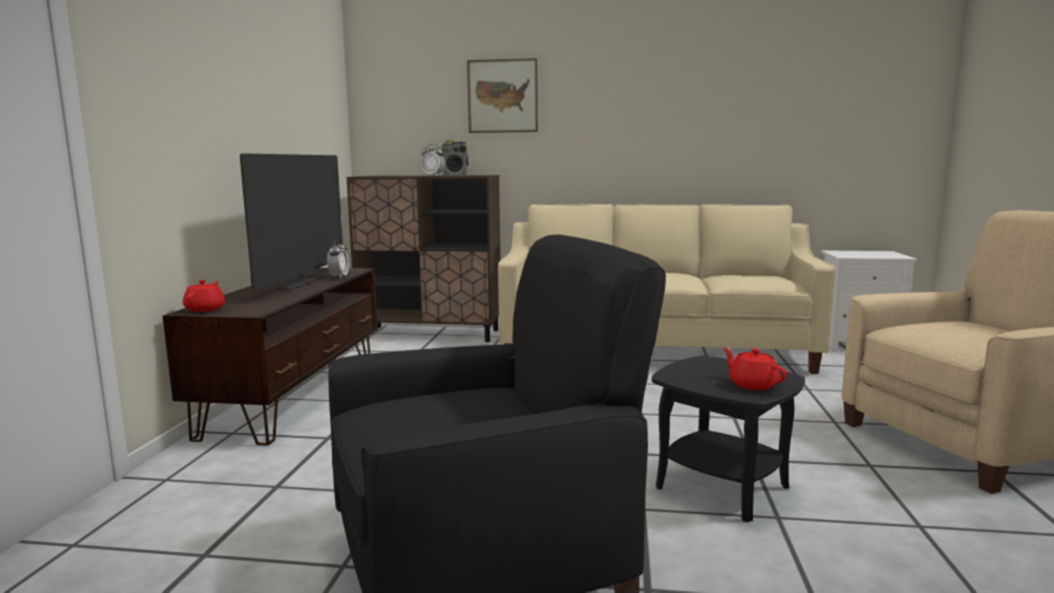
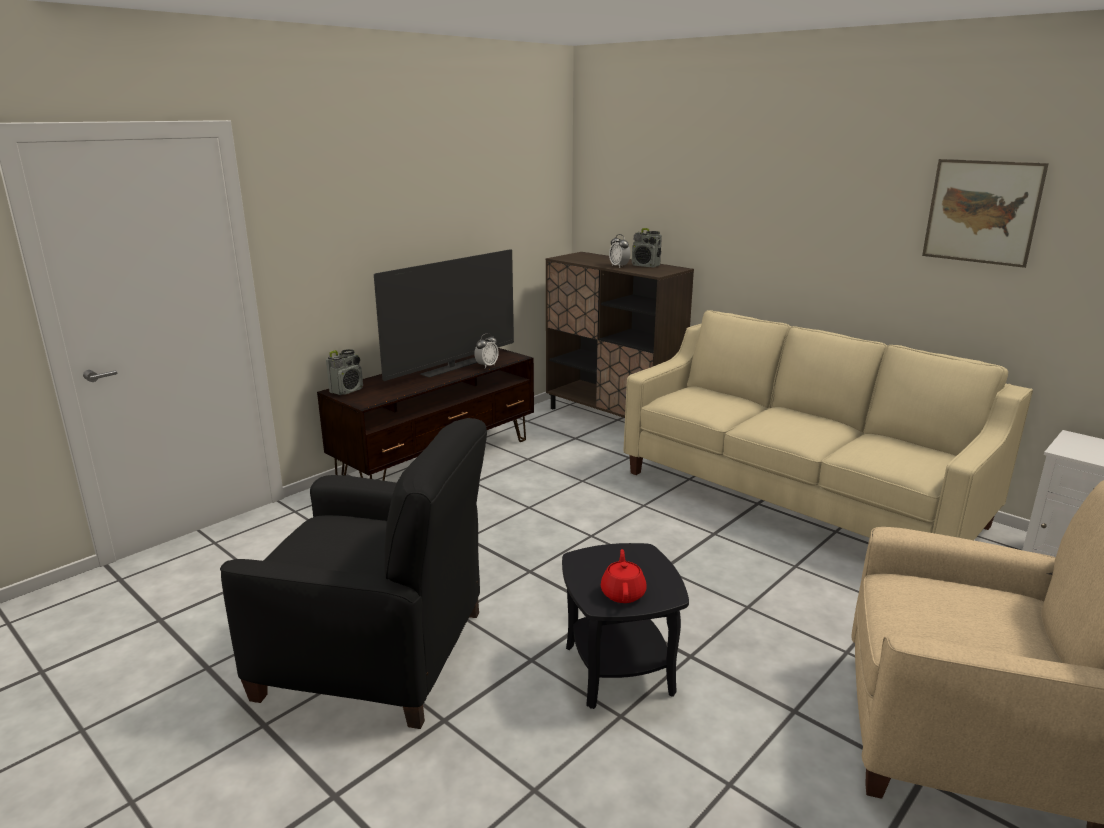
camera: 35 degrees right, 10 degrees up
red teapot [183,280,225,312] -> radio [326,349,363,395]
picture [467,58,538,133] -> picture moved to [922,159,1049,268]

